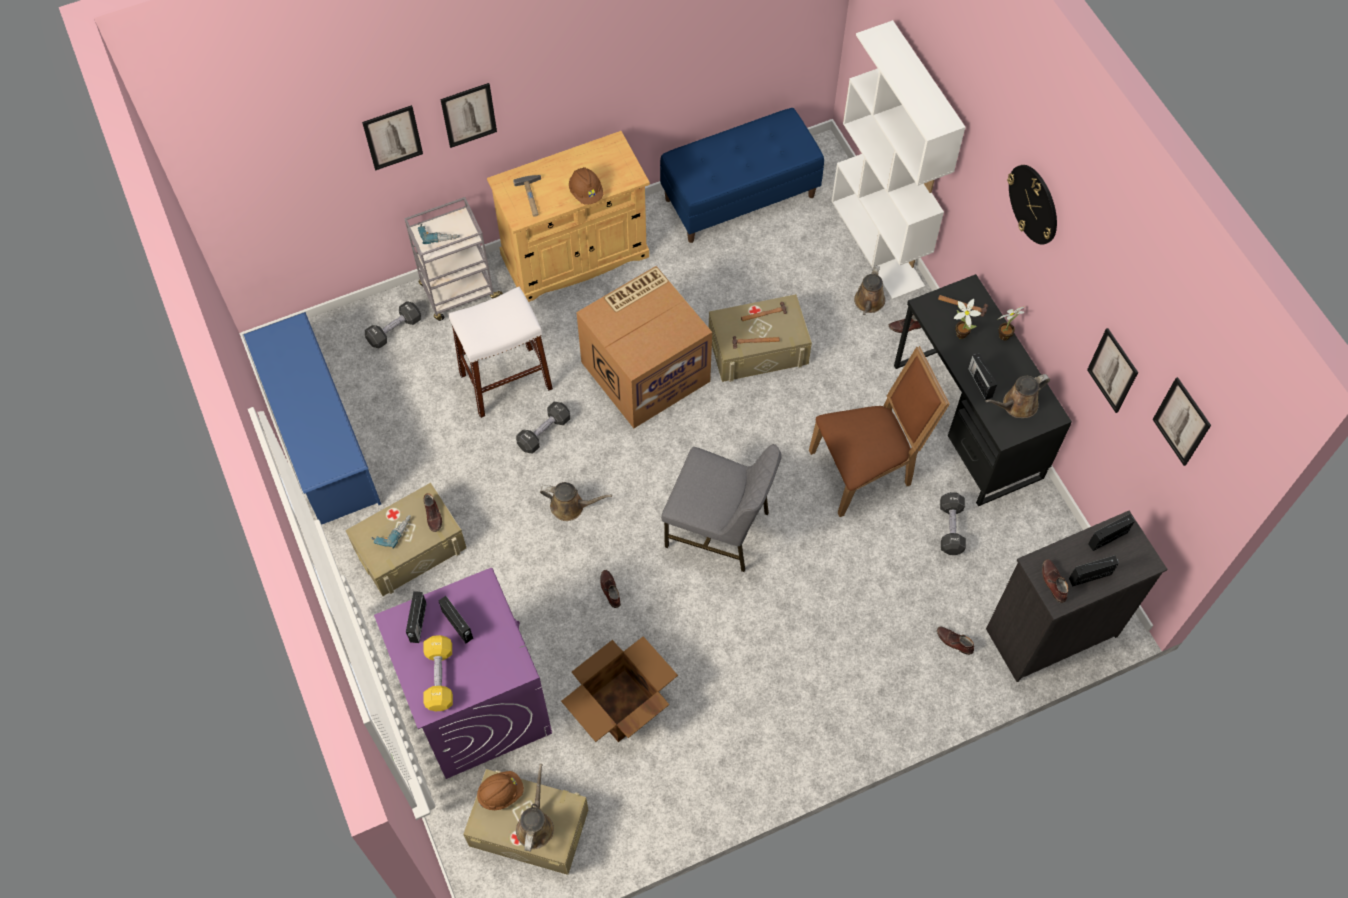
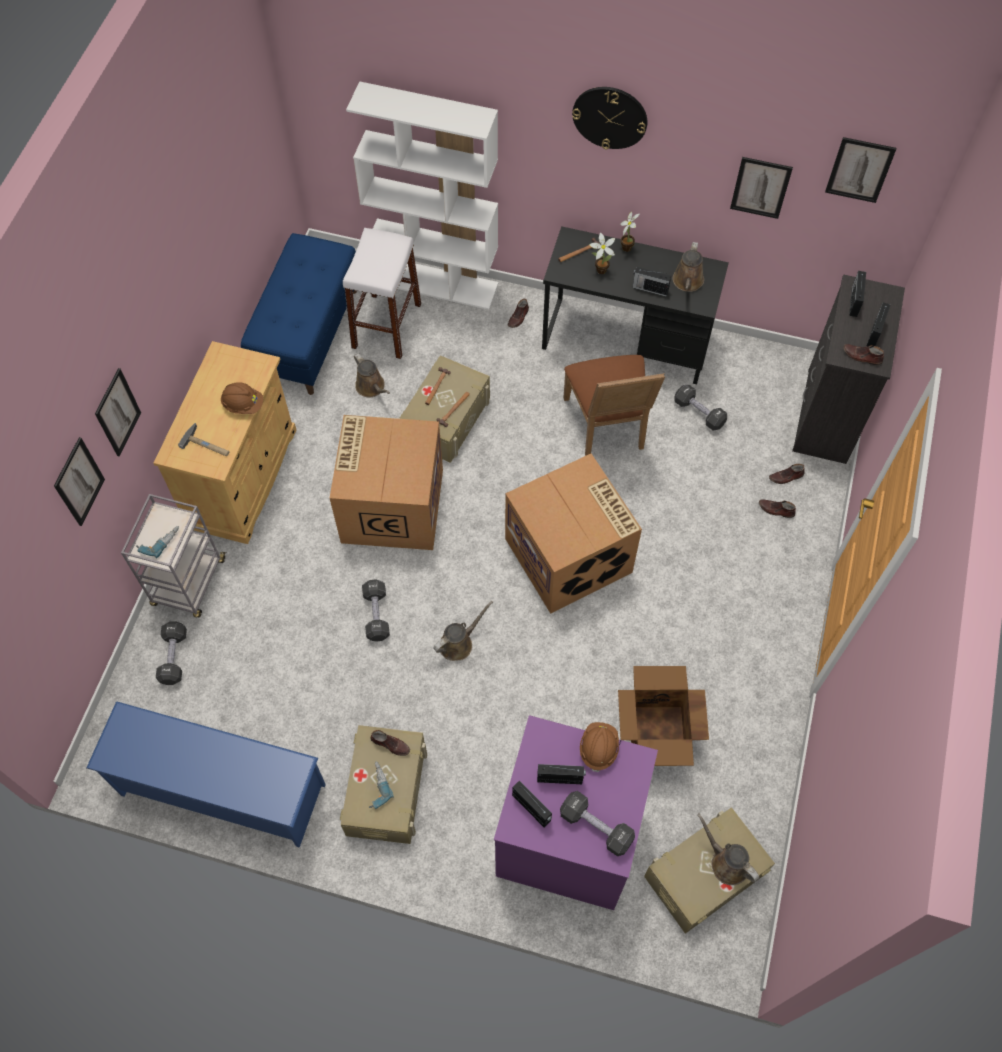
camera: 50 degrees left, 0 degrees up
yellow dumbbell [424,635,453,711] -> black dumbbell [560,791,635,856]
white stool [449,286,553,418] -> white stool moved to [343,228,421,359]
brown hard hat [477,771,524,810] -> brown hard hat moved to [580,722,619,772]
brown shoe [600,570,621,608] -> brown shoe moved to [759,499,796,518]
grey chair [661,444,782,572] -> cardboard box [505,454,642,614]
brown chair [809,346,950,517] -> brown chair turned 150 degrees clockwise [563,355,665,456]
brown watering can [854,265,885,315] -> brown watering can moved to [354,353,390,397]

